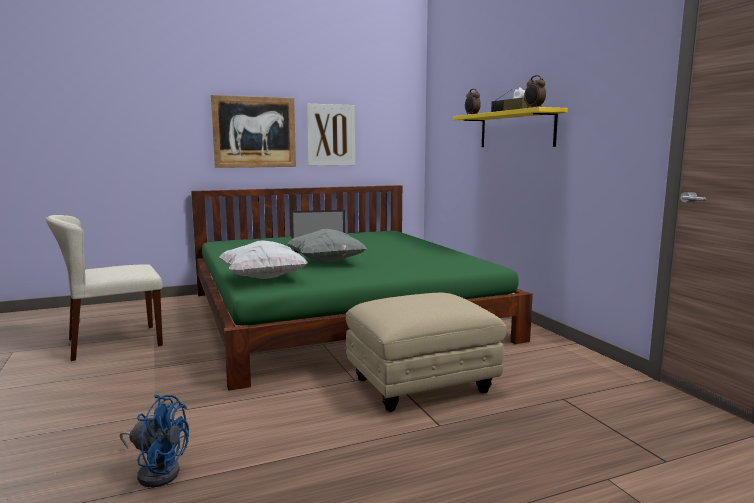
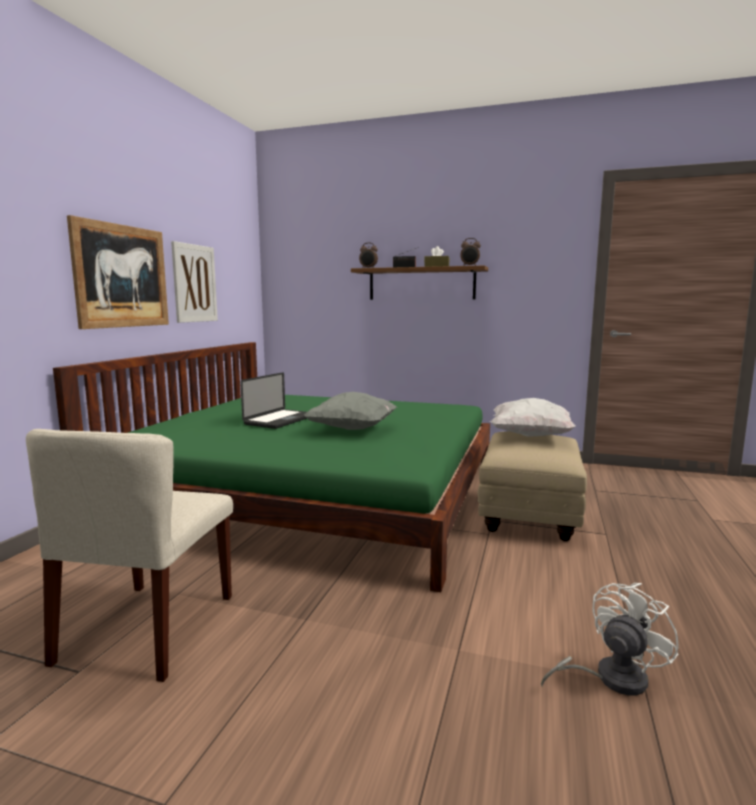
camera: 50 degrees left, 0 degrees up
blue fan [120,395,189,487] -> white fan [541,583,679,696]
white pillow [219,240,308,279] -> white pillow moved to [490,398,575,436]
yellow shelf [453,107,568,147] -> brown shelf [351,265,488,300]

